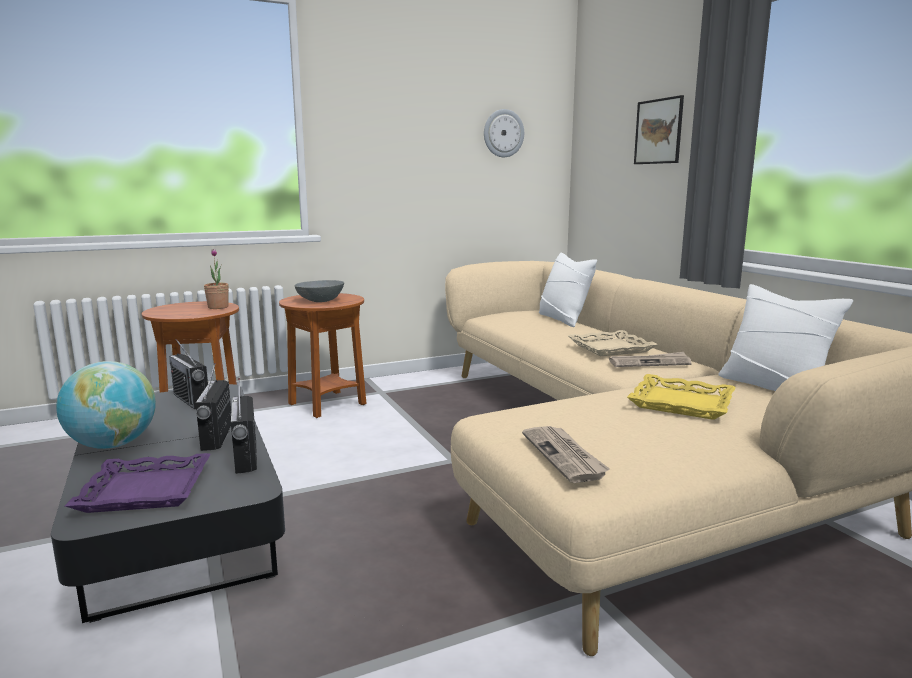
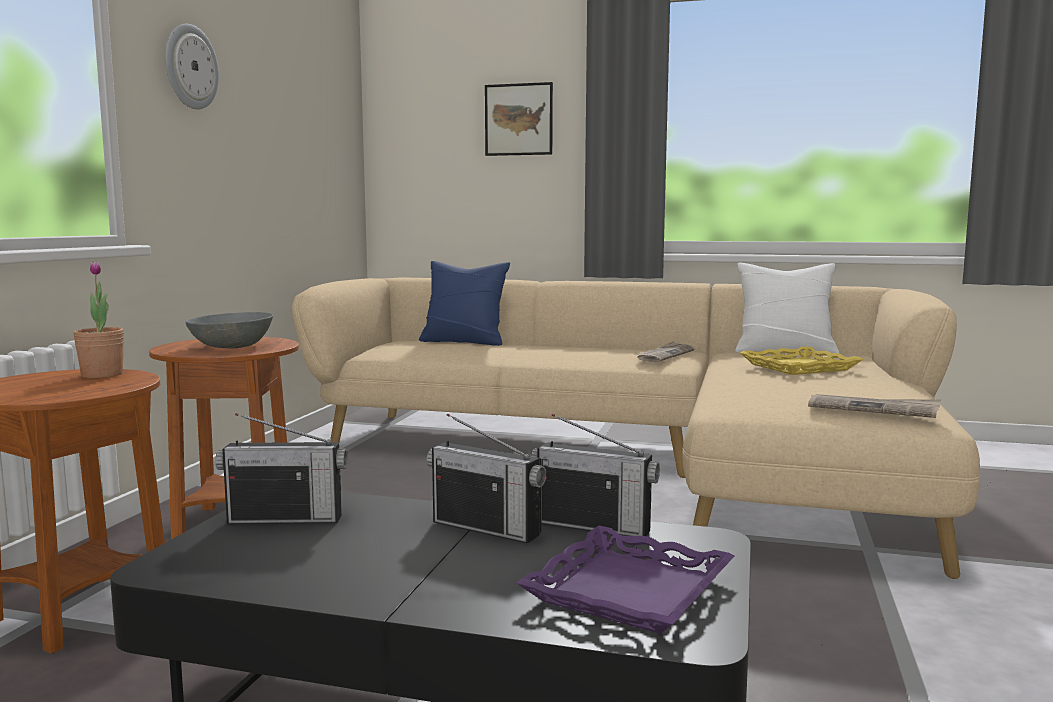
camera: 50 degrees left, 5 degrees down
globe [56,361,156,449] -> none
wall clock [484,109,524,157] -> wall clock moved to [165,24,219,110]
white pillow [539,252,597,327] -> blue pillow [419,261,510,346]
beige tray [568,330,658,356] -> none

